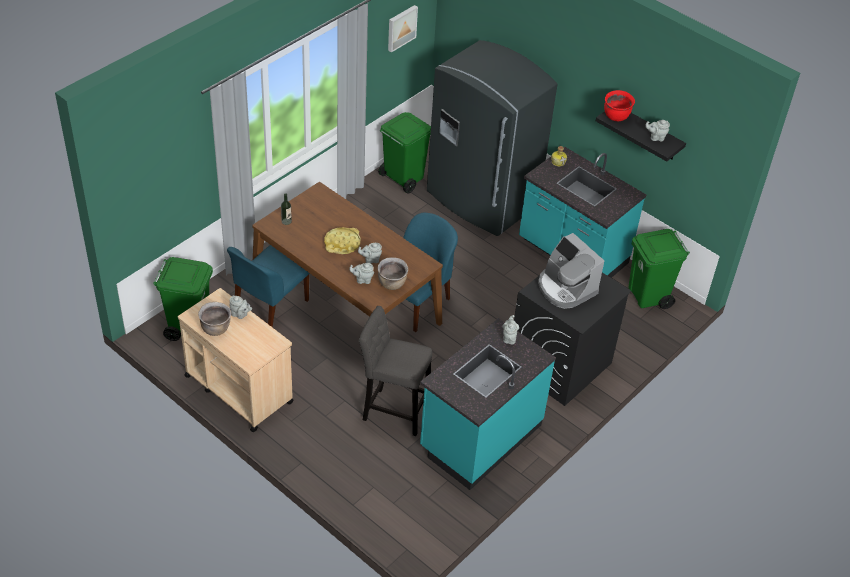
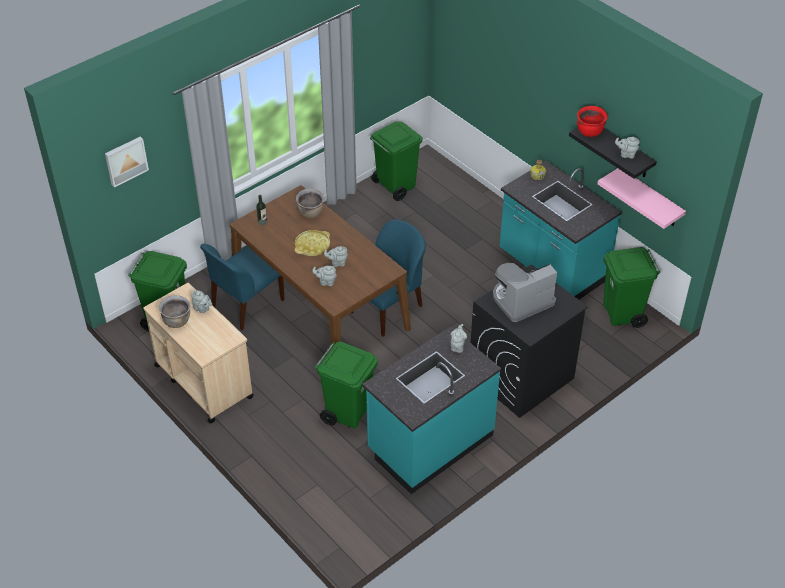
camera: 10 degrees right, 0 degrees up
grey stool [359,306,432,436] -> green trash can [315,342,378,429]
brown cooking pot [377,257,408,290] -> brown cooking pot moved to [296,188,324,218]
picture [388,5,418,52] -> picture moved to [105,137,149,187]
grey fridge [427,40,557,236] -> none
coffee machine [538,233,604,309] -> coffee machine turned 90 degrees clockwise [493,263,557,322]
none -> pink shelf [597,168,686,229]

